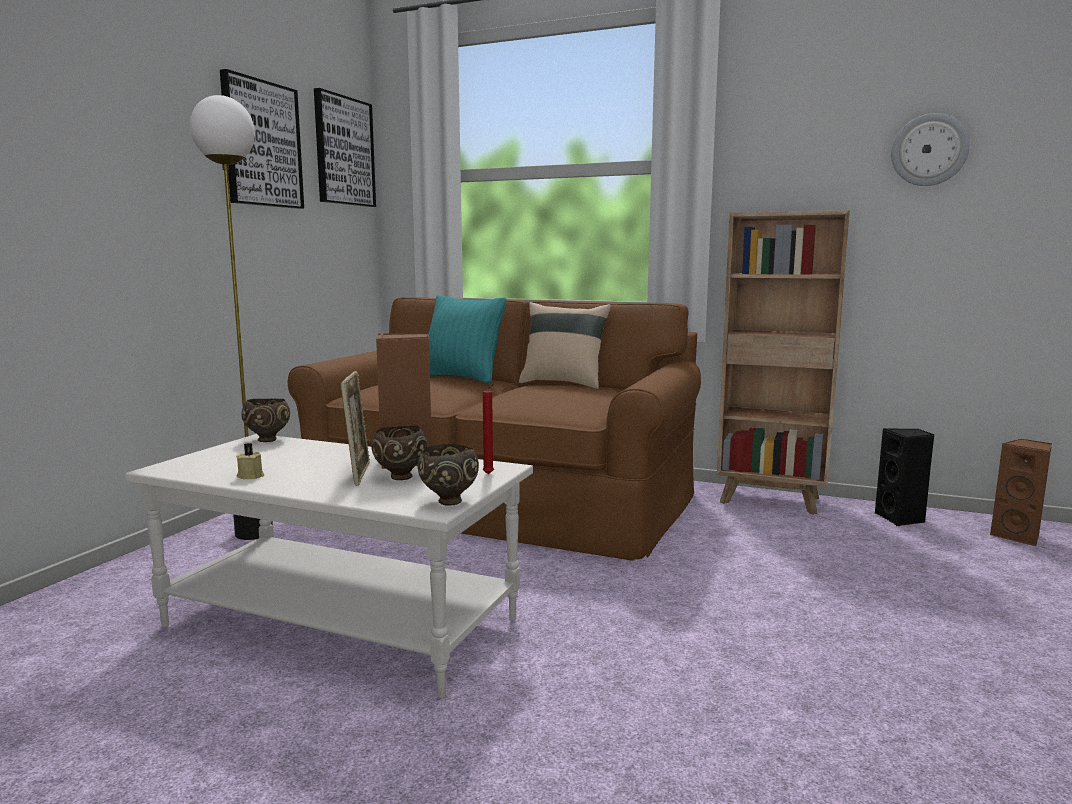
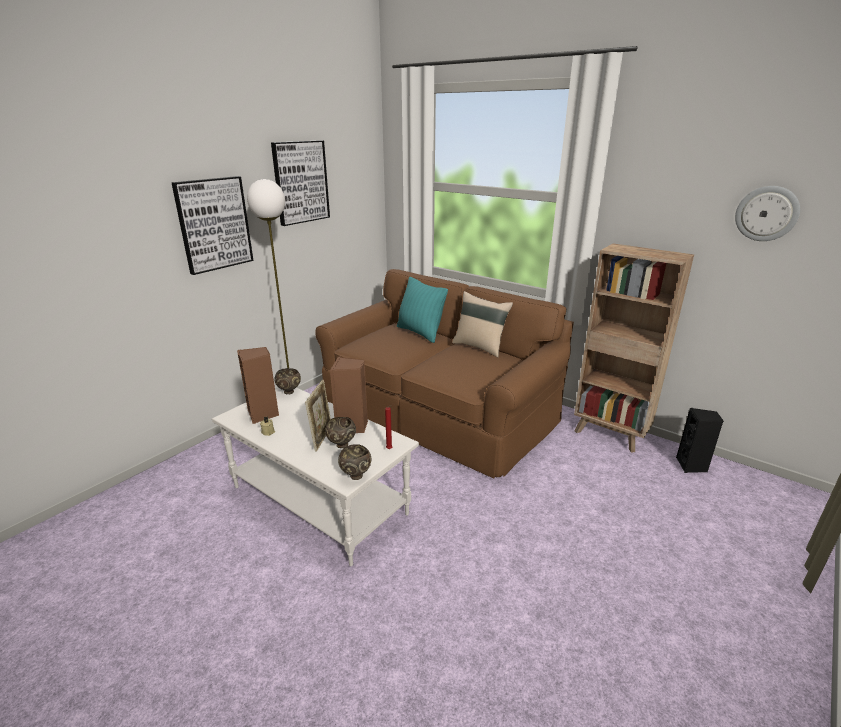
camera: 15 degrees right, 15 degrees up
picture [314,88,376,207] -> picture moved to [171,176,254,275]
brown speaker [990,439,1052,546] -> brown speaker moved to [237,347,279,424]

